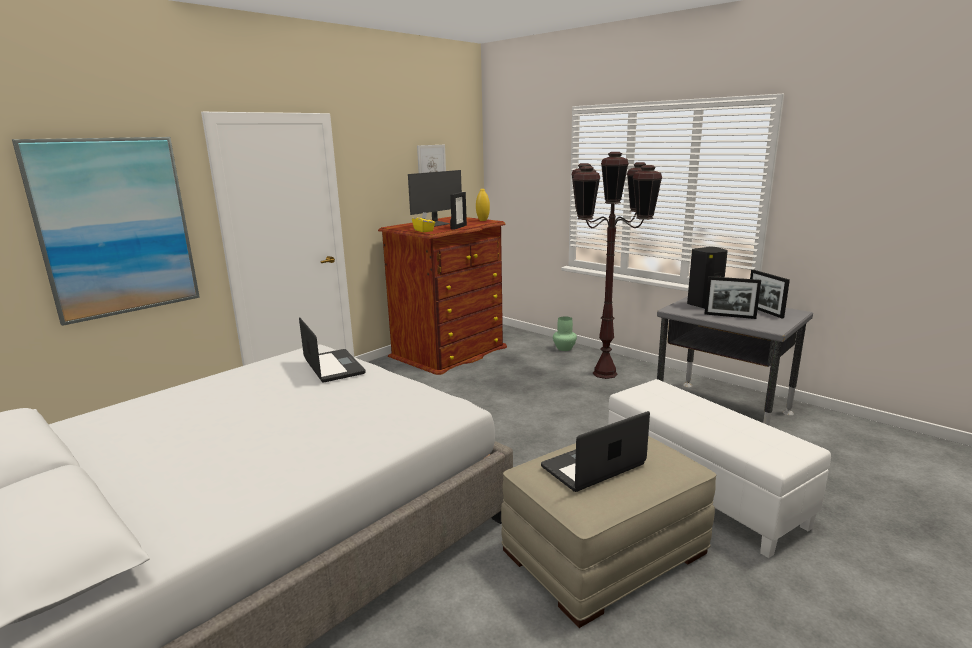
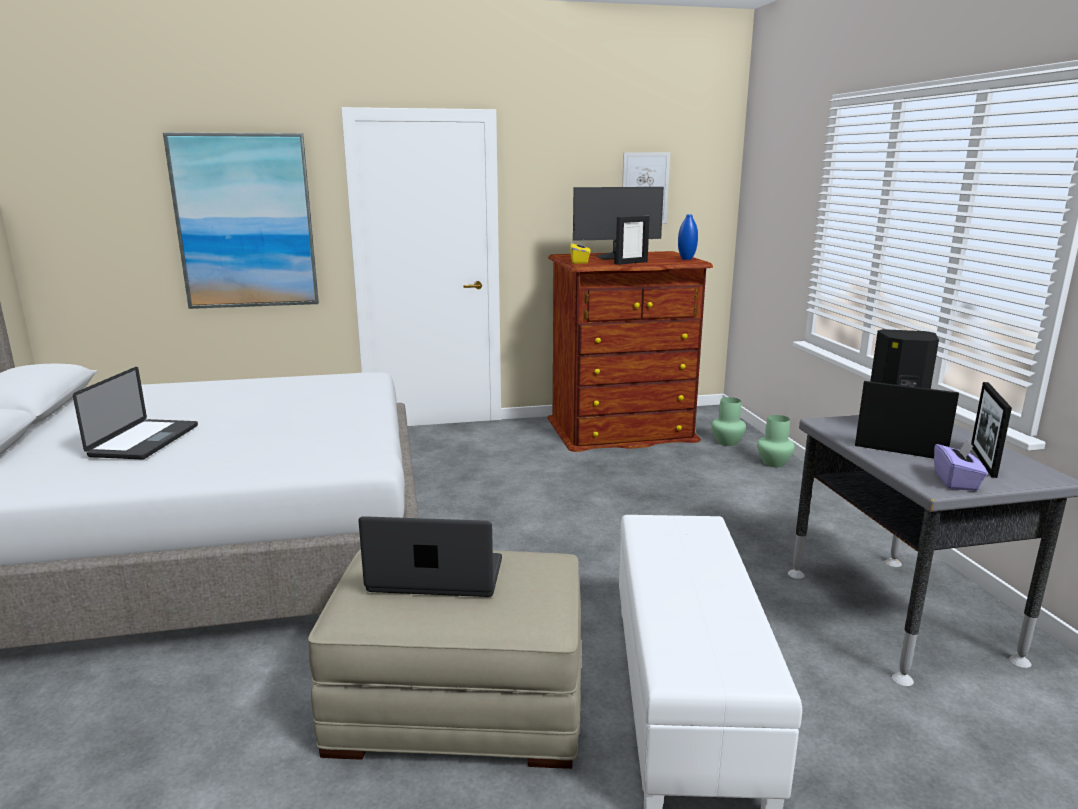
camera: 35 degrees right, 0 degrees up
laptop [299,317,366,383] -> laptop moved to [73,367,198,459]
yellow vase [476,189,490,221] -> blue vase [678,214,698,260]
brown floor lamp [571,152,662,379] -> none
picture frame [705,276,761,319] -> picture frame turned 150 degrees clockwise [855,381,959,459]
none -> green vase [712,397,746,446]
none -> purple tissue box [934,439,988,491]

